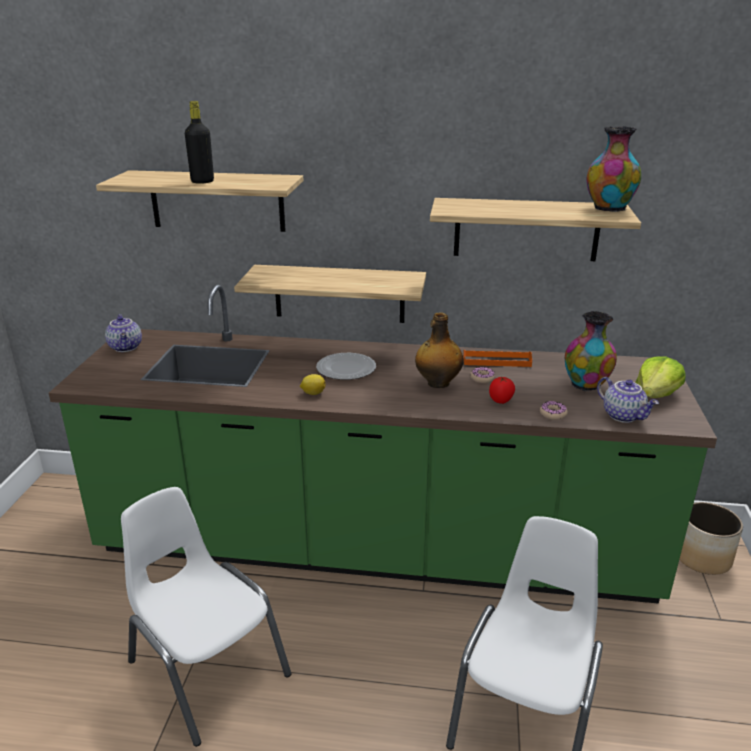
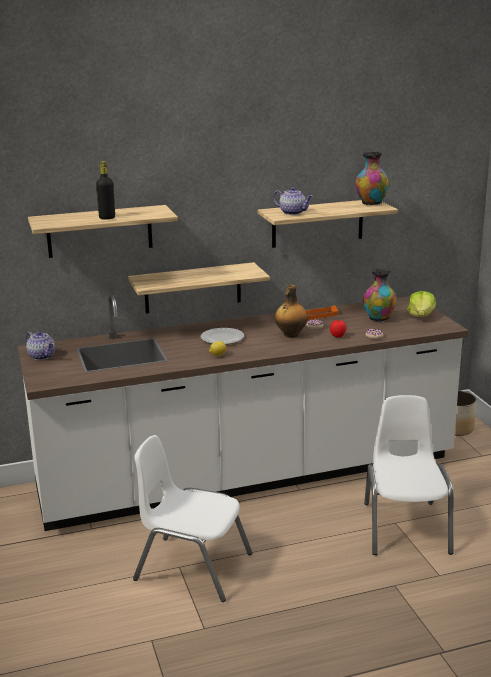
camera: 25 degrees left, 5 degrees down
green counter [49,285,717,604] -> white counter [18,294,468,531]
teapot [597,377,659,423] -> teapot moved to [273,187,313,215]

